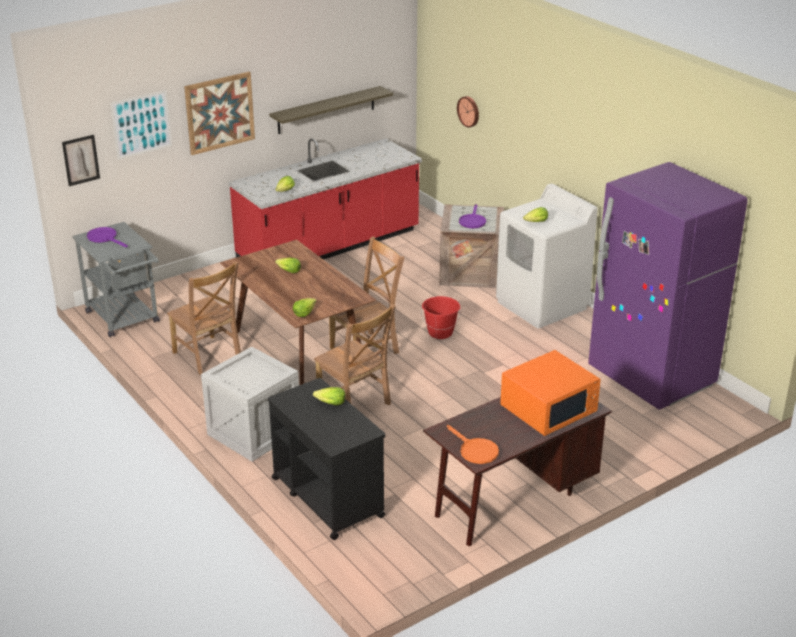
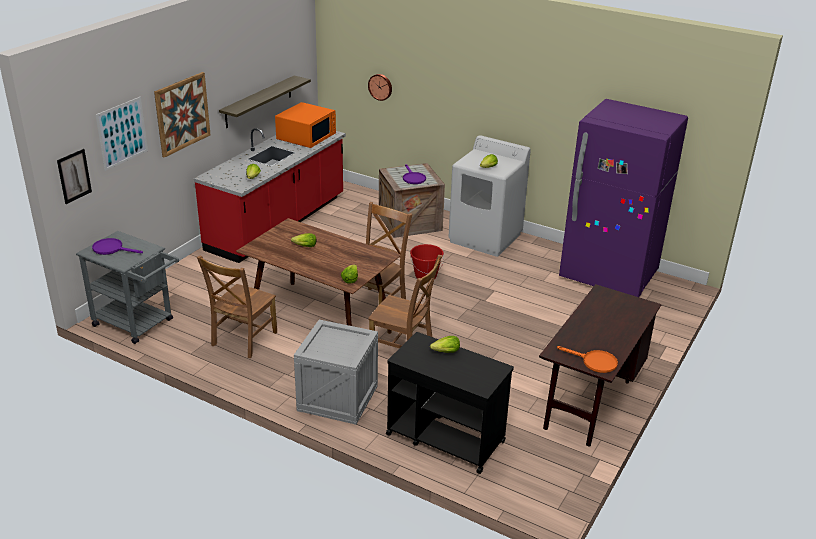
camera: 25 degrees left, 0 degrees up
brown chair [167,261,241,375] -> brown chair turned 90 degrees clockwise [197,256,277,358]
orange microwave [500,350,601,436] -> orange microwave moved to [275,102,336,148]

